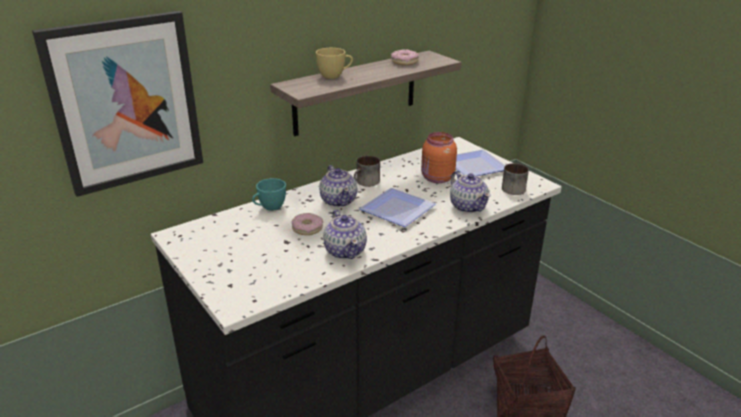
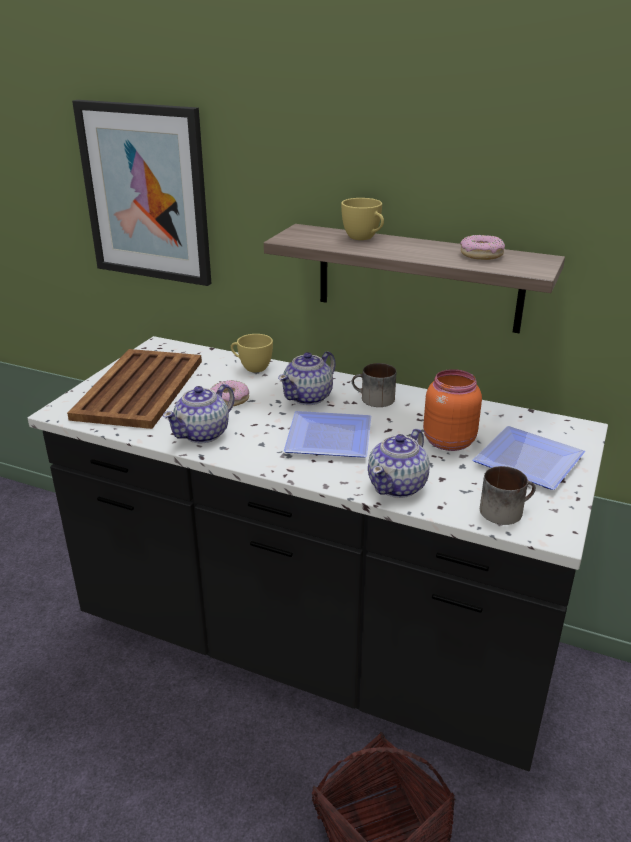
camera: 60 degrees right, 0 degrees up
turquoise cup [252,178,286,211] -> yellow cup [231,334,273,372]
none -> brown tray [67,349,202,429]

